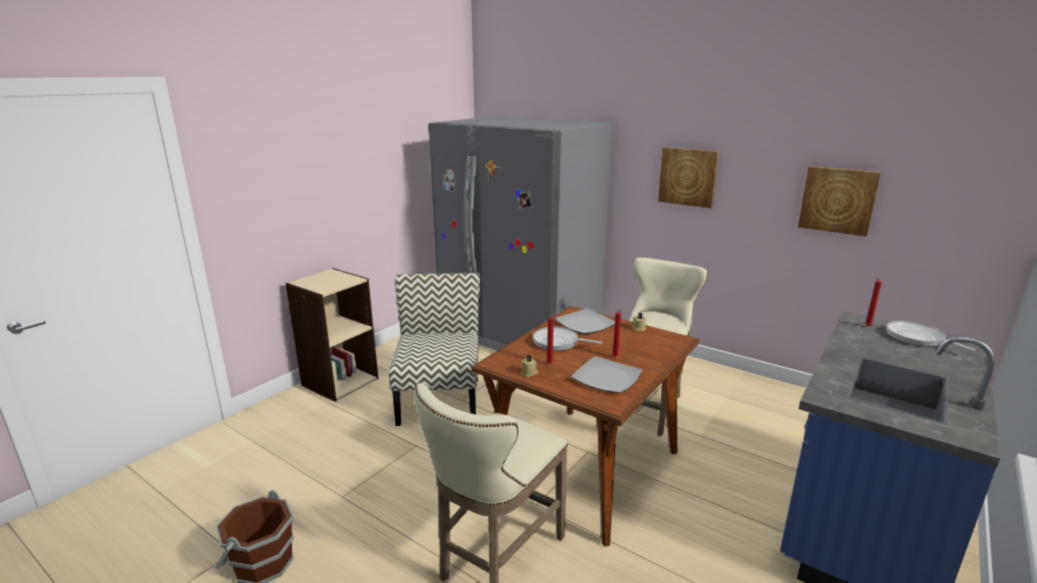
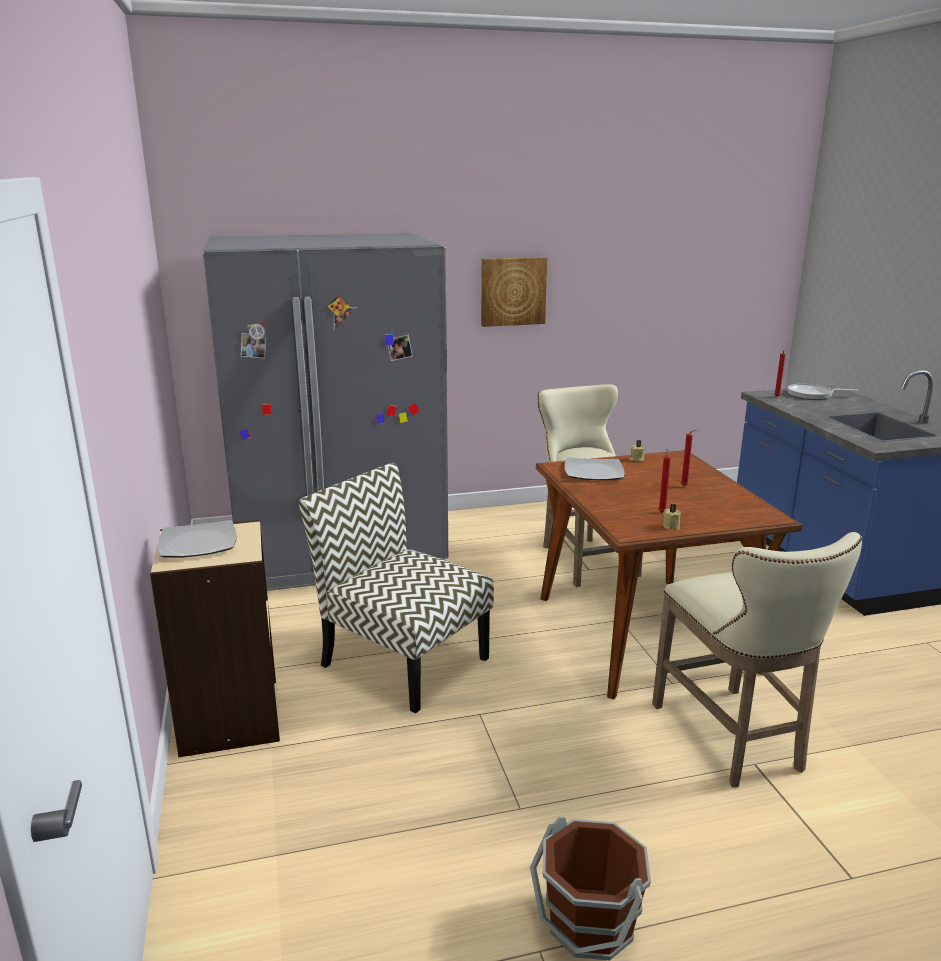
camera: 50 degrees left, 0 degrees up
frying pan [533,327,603,351] -> none
plate [571,356,642,393] -> plate moved to [158,520,236,557]
picture [798,166,881,237] -> none

